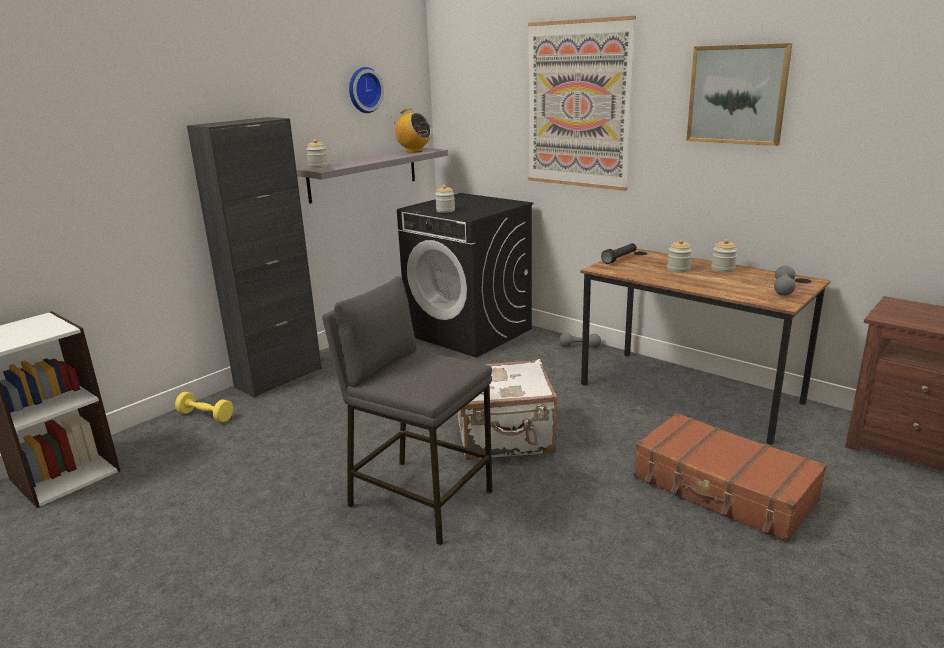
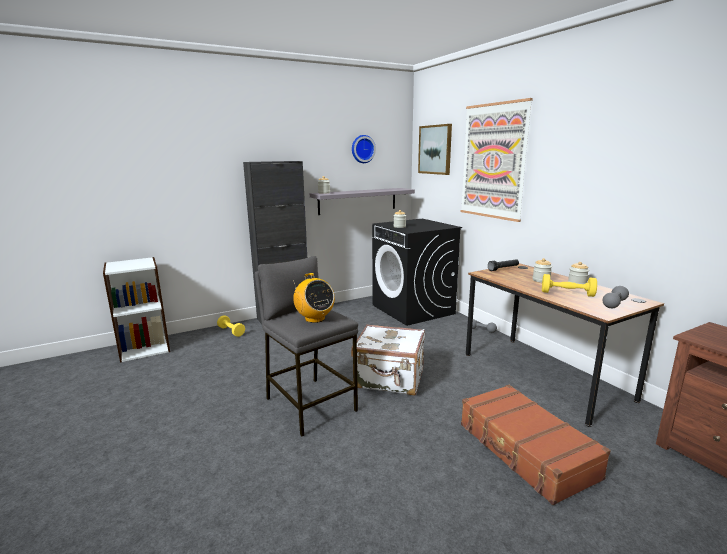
camera: 20 degrees right, 5 degrees down
radio [393,108,431,153] -> radio moved to [293,273,335,323]
picture [686,43,792,146] -> picture moved to [418,124,452,175]
none -> yellow dumbbell [542,274,597,297]

